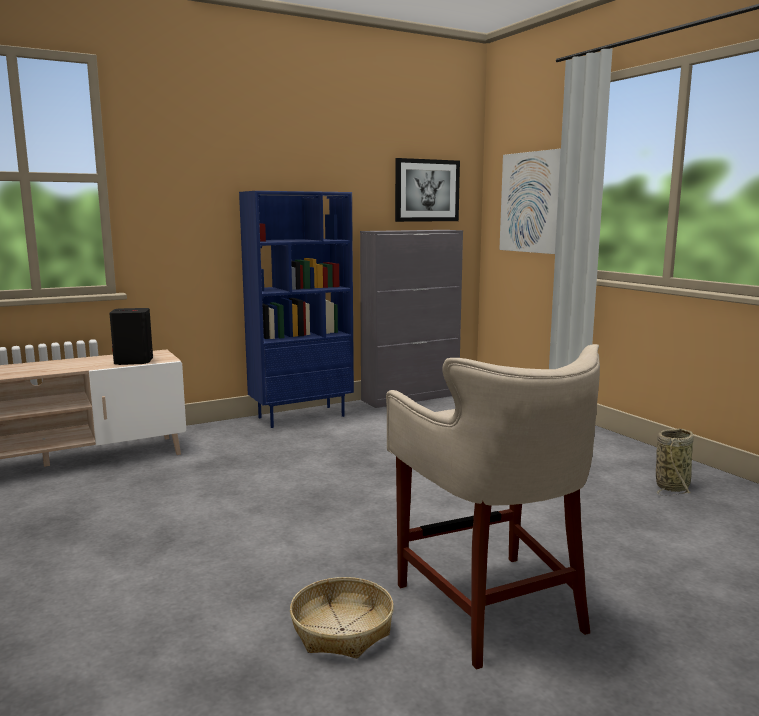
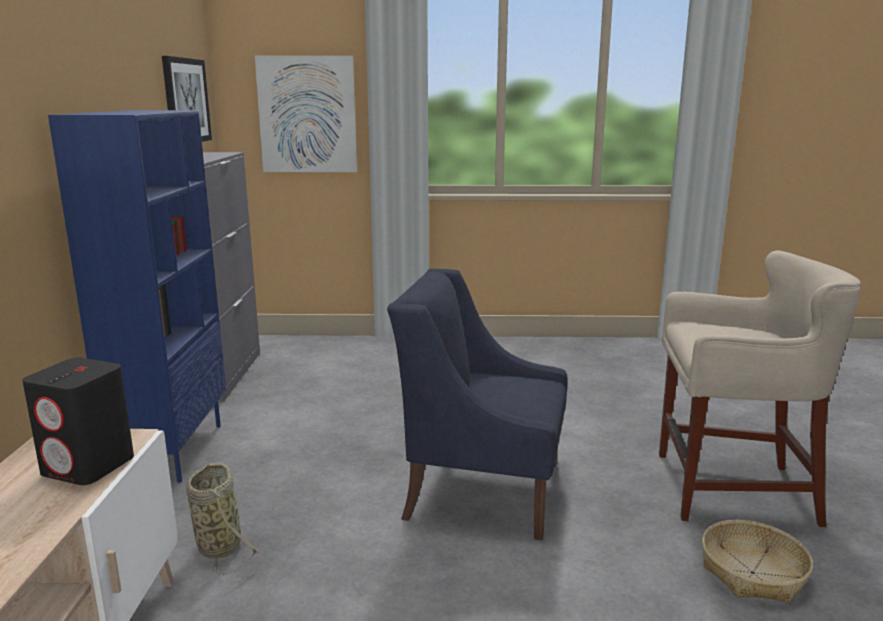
camera: 60 degrees left, 5 degrees up
basket [656,429,694,496] -> basket moved to [186,463,260,575]
none -> blue armchair [387,268,568,540]

